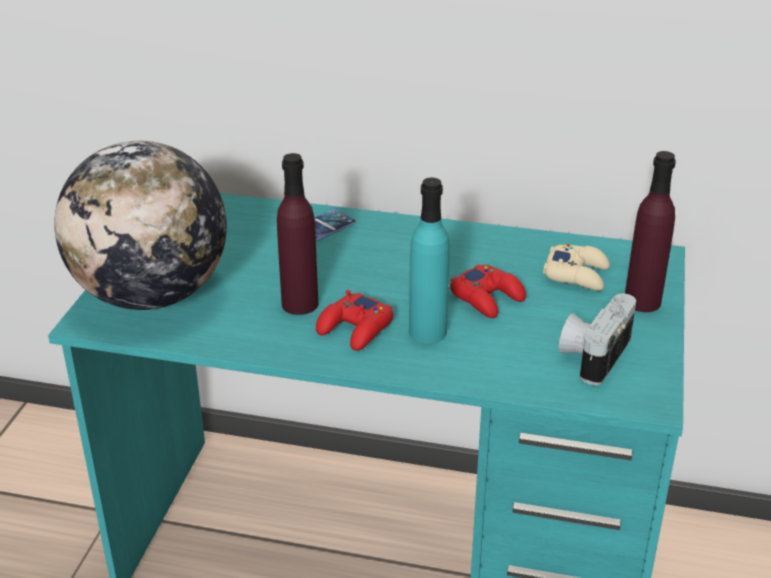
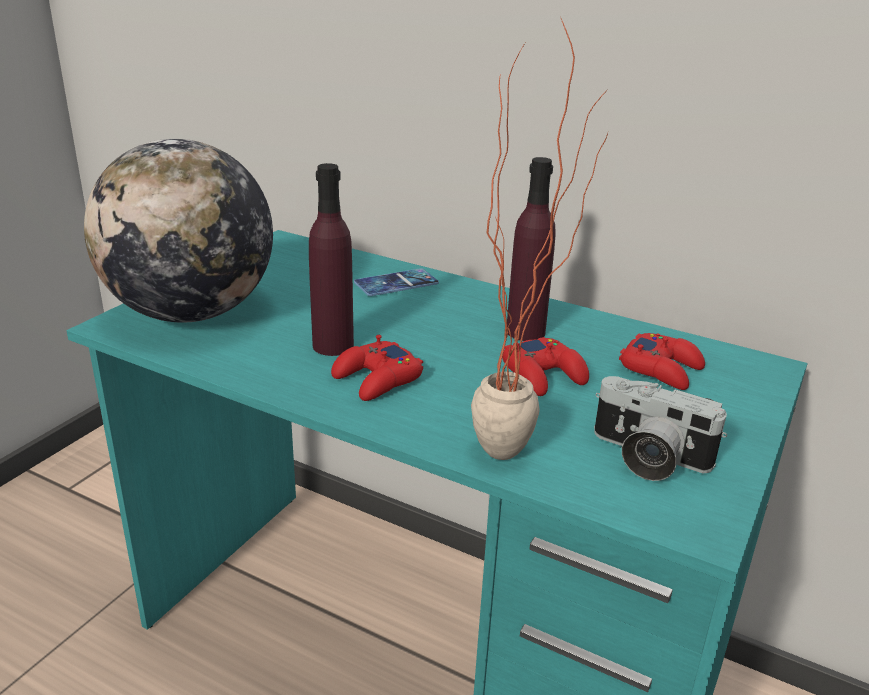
camera: 15 degrees right, 5 degrees down
turquoise bottle [409,178,450,344] -> none
beige game controller [543,244,610,291] -> red game controller [619,333,705,390]
camera [559,294,636,385] -> camera turned 105 degrees counterclockwise [594,376,727,481]
purple bottle [625,151,676,312] -> purple bottle moved to [507,157,556,341]
none -> potted plant [471,16,609,460]

